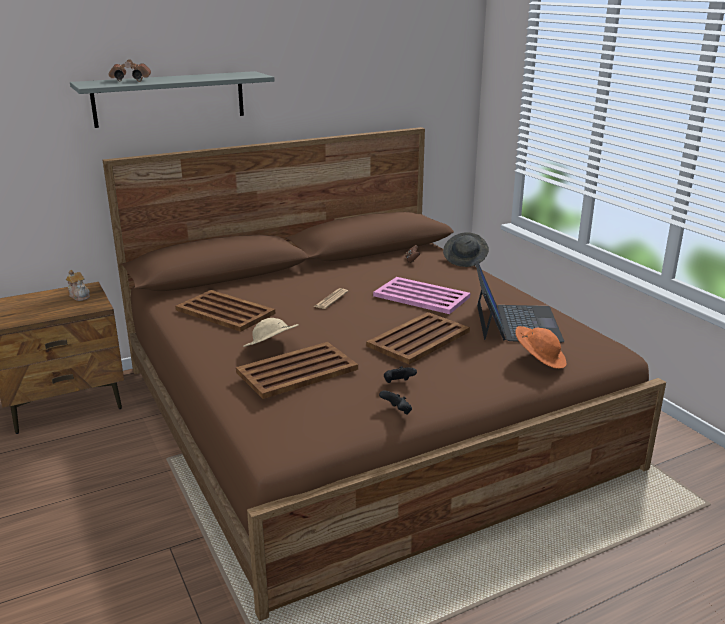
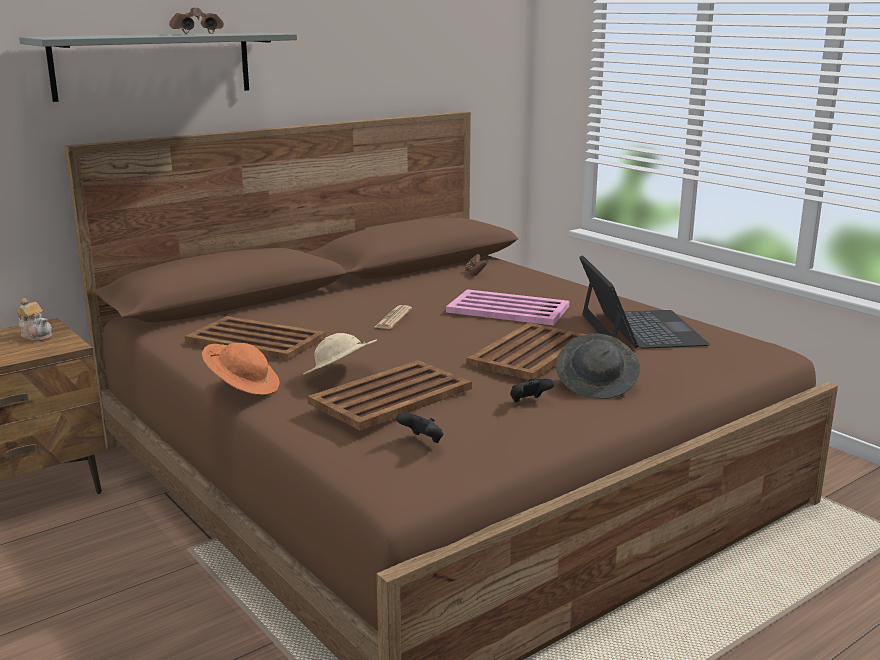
camera: 10 degrees left, 5 degrees down
brown binoculars [108,59,151,82] -> brown binoculars moved to [169,8,224,34]
black game controller [379,391,412,415] -> black game controller moved to [396,413,443,443]
grey hat [443,232,489,267] -> grey hat moved to [556,333,640,399]
orange hat [515,326,566,369] -> orange hat moved to [202,343,280,395]

